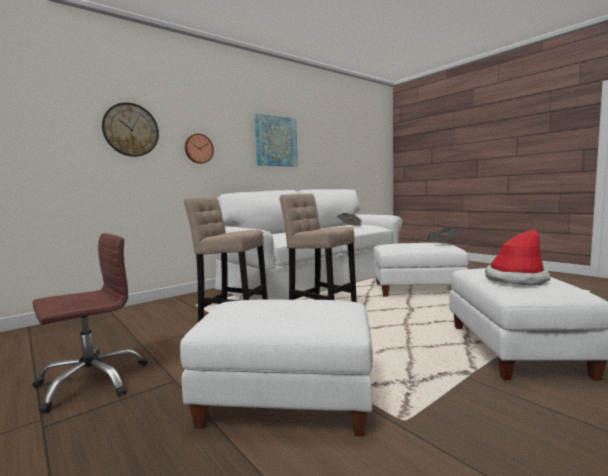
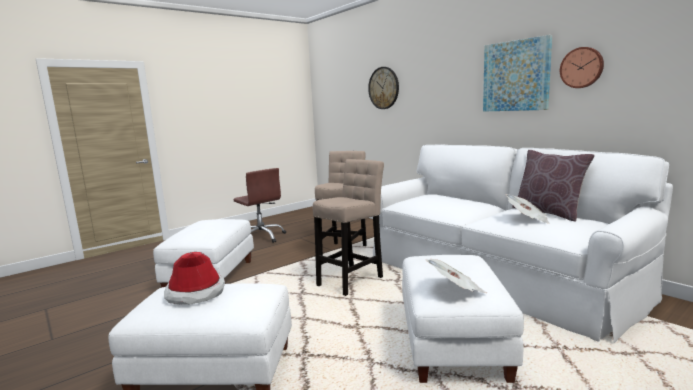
camera: 90 degrees right, 5 degrees up
wall clock [185,134,214,164] -> wall clock moved to [560,47,604,88]
none -> brown pillow [512,150,595,222]

